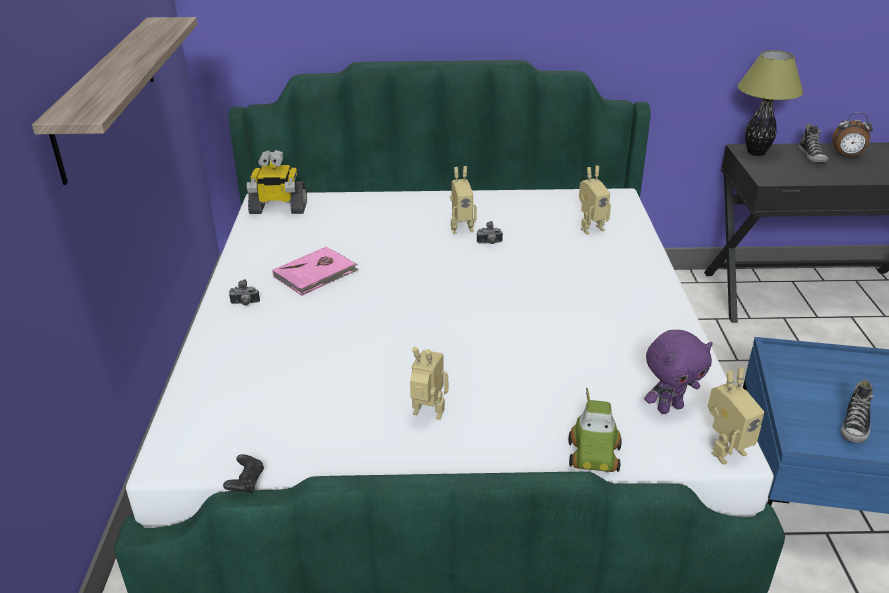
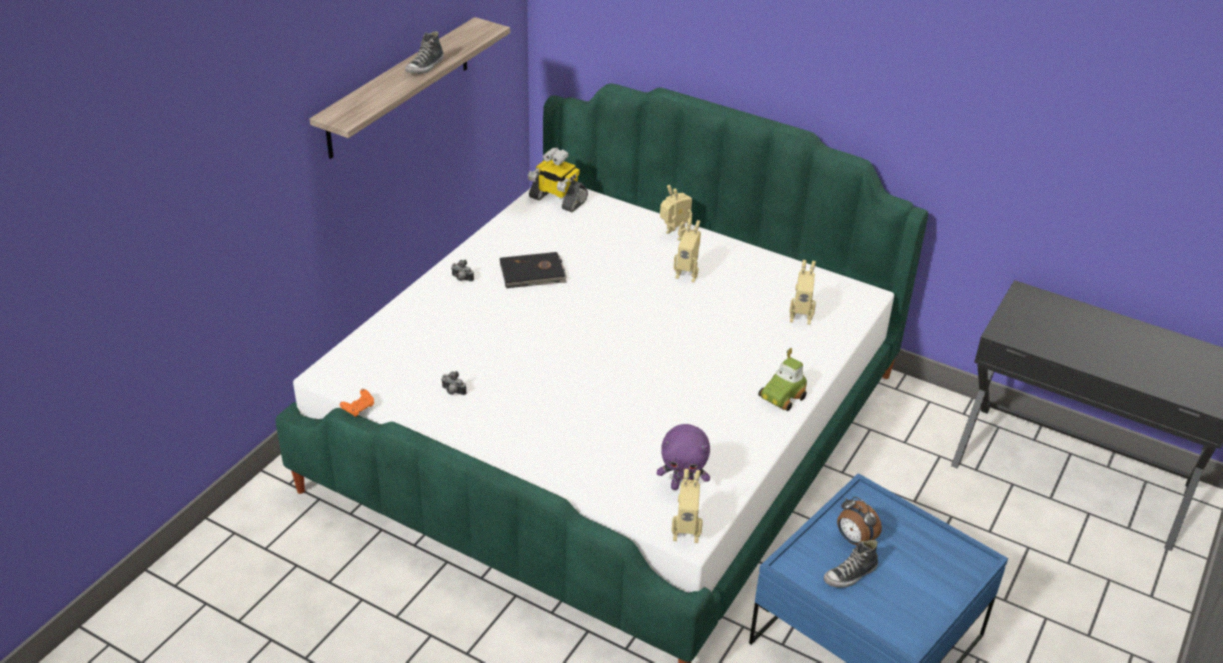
camera: 30 degrees right, 5 degrees up
black game controller [223,454,264,494] -> orange game controller [340,389,374,417]
pink book [273,247,359,296] -> black book [500,252,567,288]
toy robot [410,347,448,420] -> toy robot moved to [660,185,692,241]
camera [477,221,503,244] -> camera moved to [441,371,467,395]
toy car [568,388,622,472] -> toy car moved to [758,348,807,411]
table lamp [738,50,803,156] -> none
shoe [799,124,828,163] -> shoe moved to [405,31,444,74]
alarm clock [832,113,873,158] -> alarm clock moved to [837,497,882,545]

